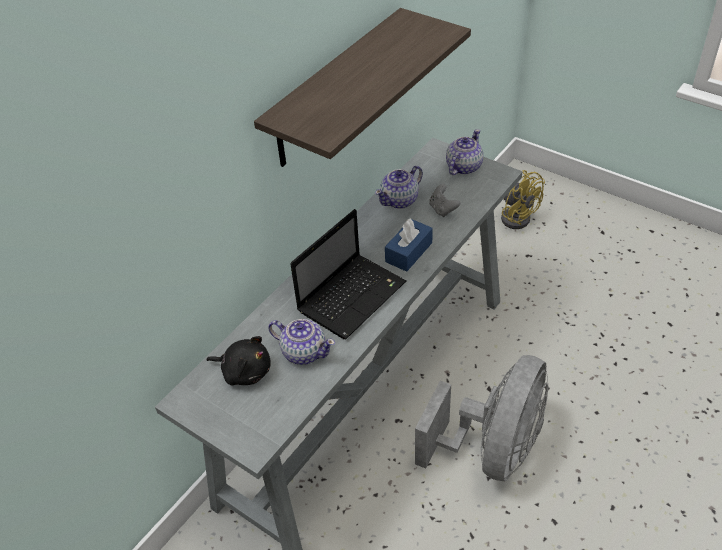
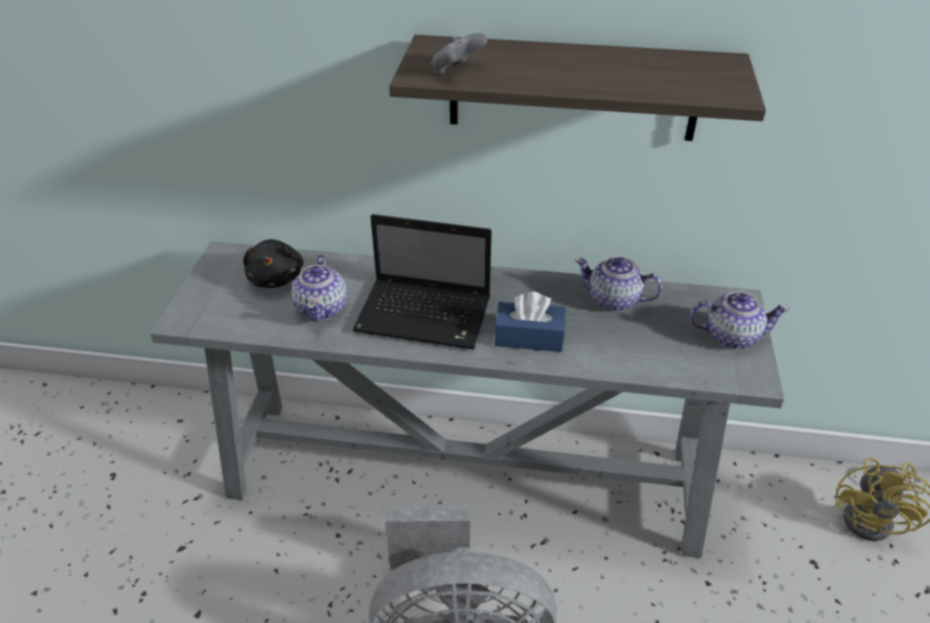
camera: 60 degrees right, 5 degrees down
grey game controller [429,184,460,217] -> grey game controller moved to [431,33,487,74]

